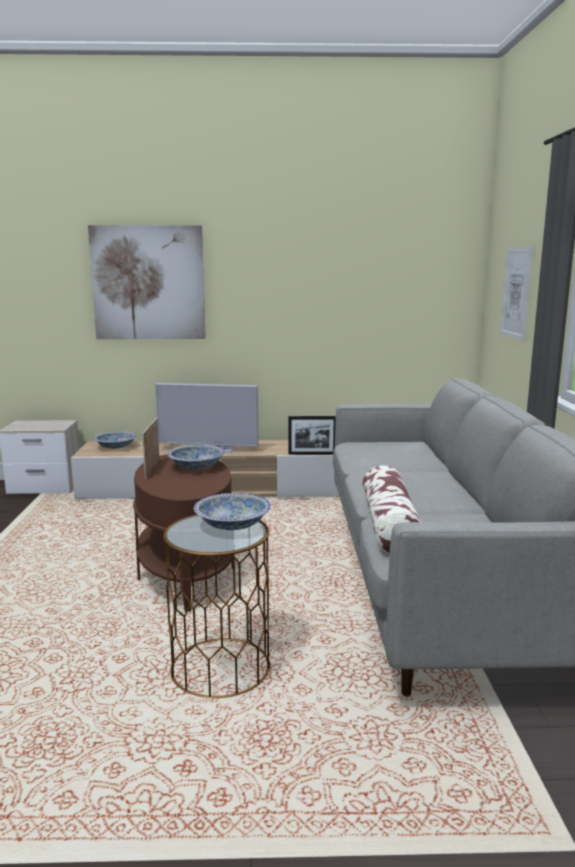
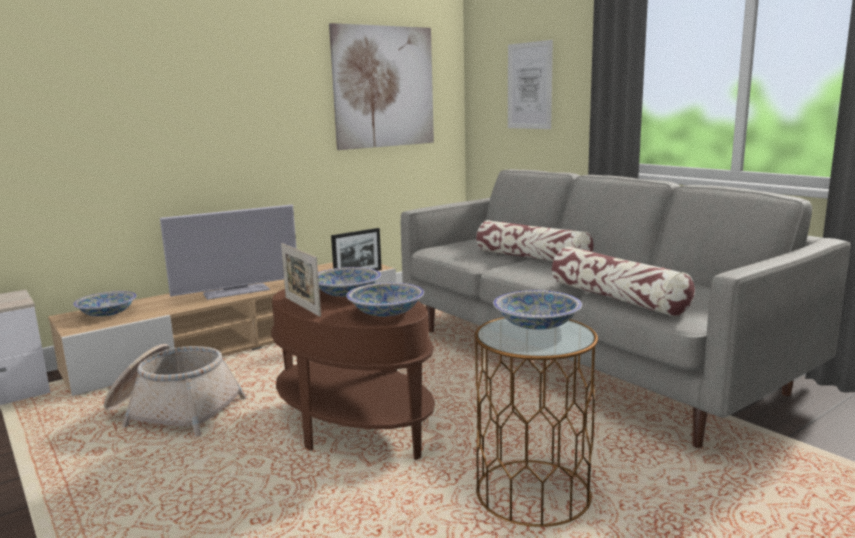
camera: 35 degrees left, 0 degrees up
picture [88,225,206,339] -> picture moved to [329,23,434,150]
none -> basket [104,344,247,437]
none -> bowl [346,283,424,317]
none -> pillow [476,220,593,261]

